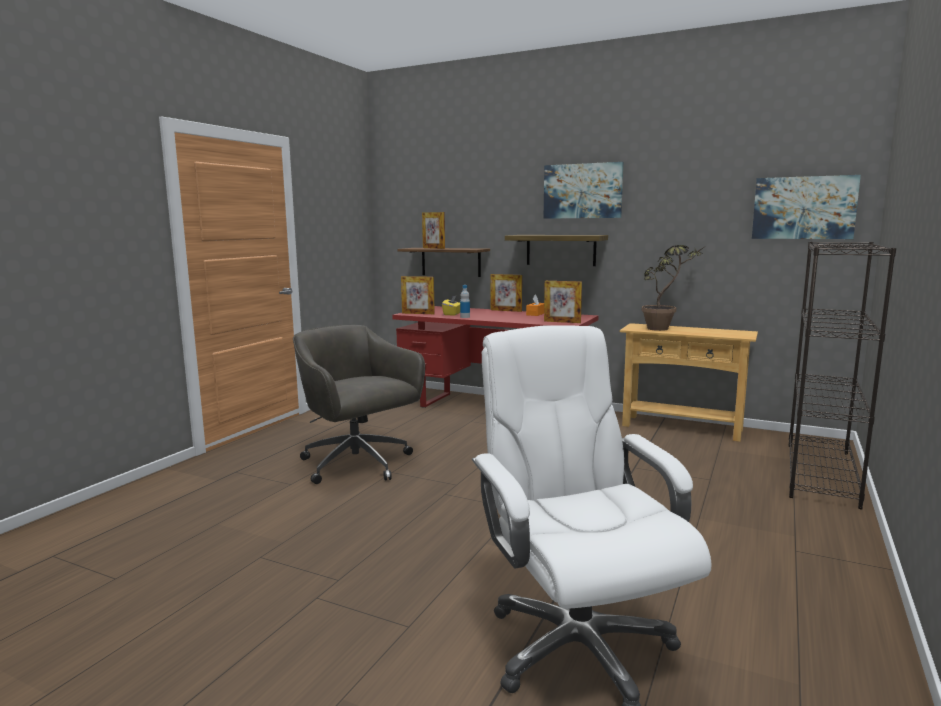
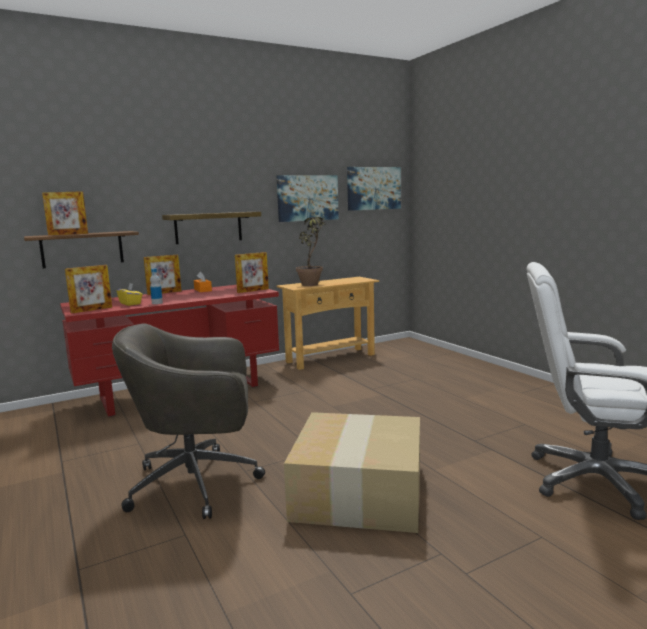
camera: 55 degrees left, 0 degrees up
picture [544,162,623,219] -> picture moved to [277,175,339,222]
black bookcase [788,242,896,509] -> none
none -> cardboard box [284,412,420,533]

